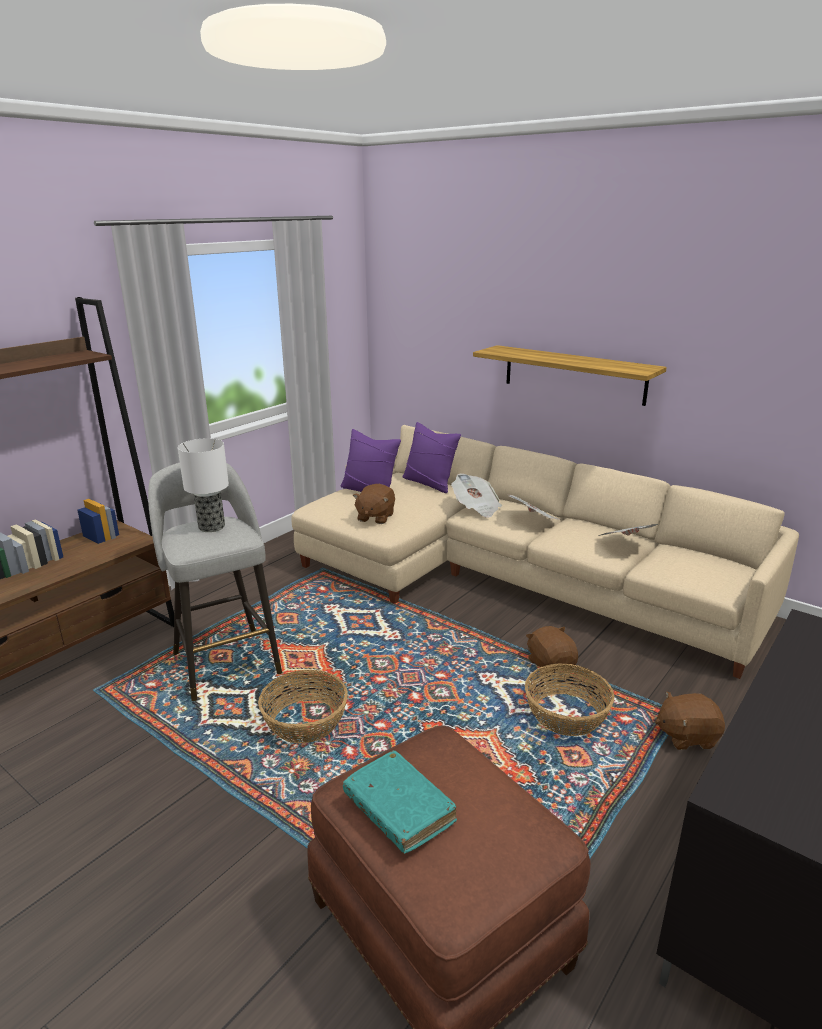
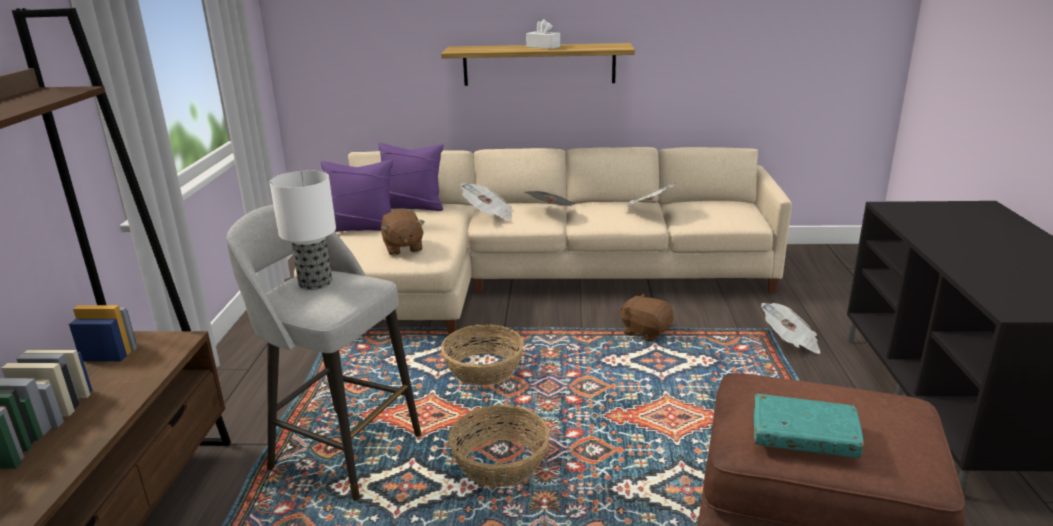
camera: 35 degrees left, 0 degrees up
basket [525,664,614,736] -> basket moved to [441,324,524,386]
brown plush toy [655,691,725,750] -> newspaper [761,303,820,354]
none -> white tissue box [526,19,560,49]

